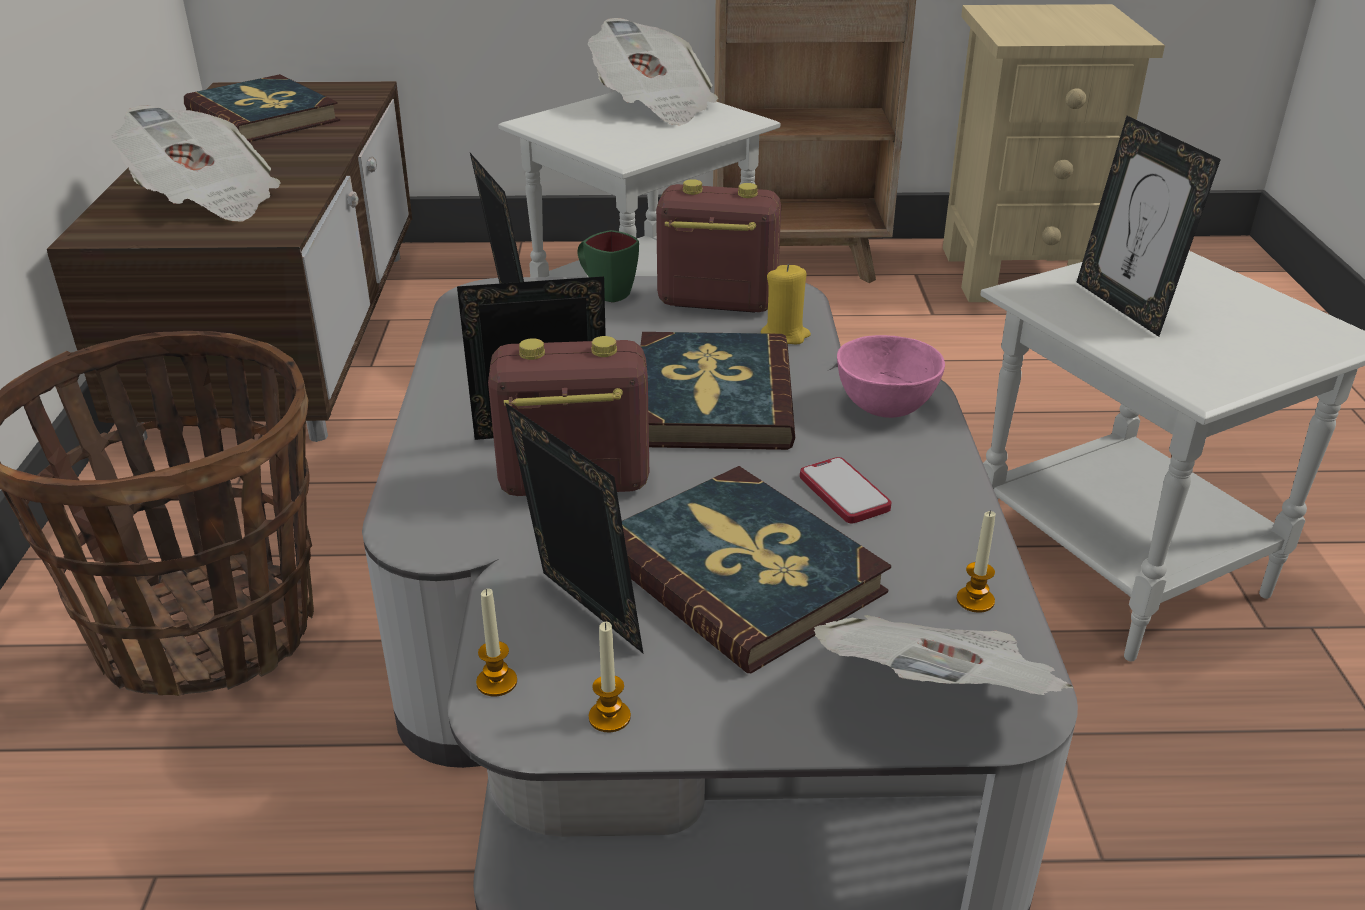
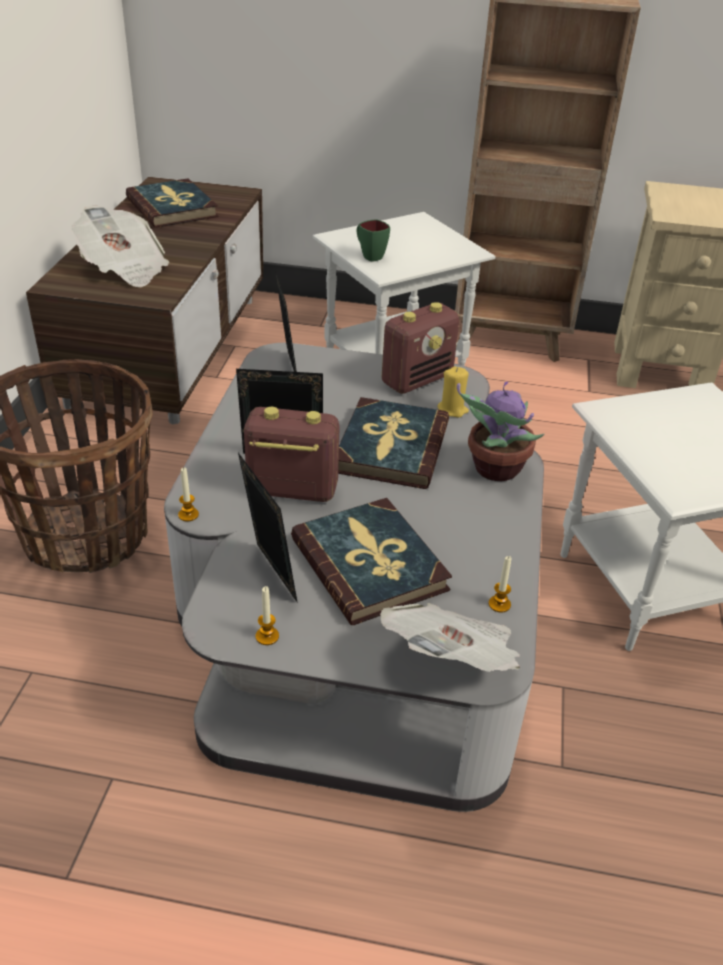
camera: 10 degrees right, 5 degrees up
candle [476,589,517,696] -> candle moved to [178,467,199,522]
green mug [577,230,639,303] -> green mug moved to [357,220,390,262]
newspaper [588,18,718,126] -> none
radio [656,179,781,313] -> radio turned 120 degrees clockwise [382,302,459,394]
phone [800,457,891,524] -> none
pink bowl [837,335,945,418] -> potted plant [457,382,545,481]
picture frame [1077,116,1221,337] -> none

